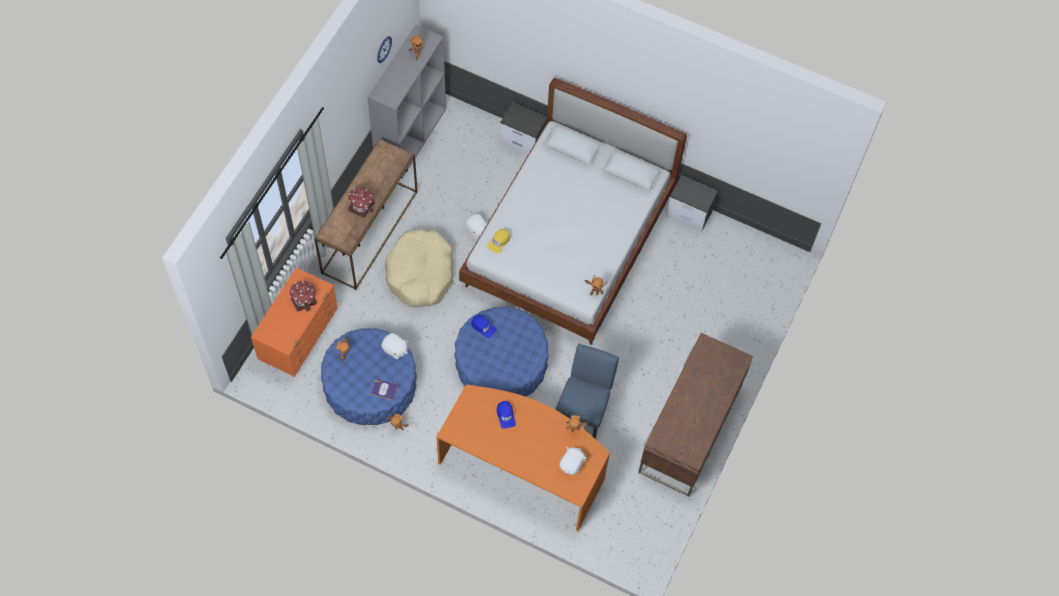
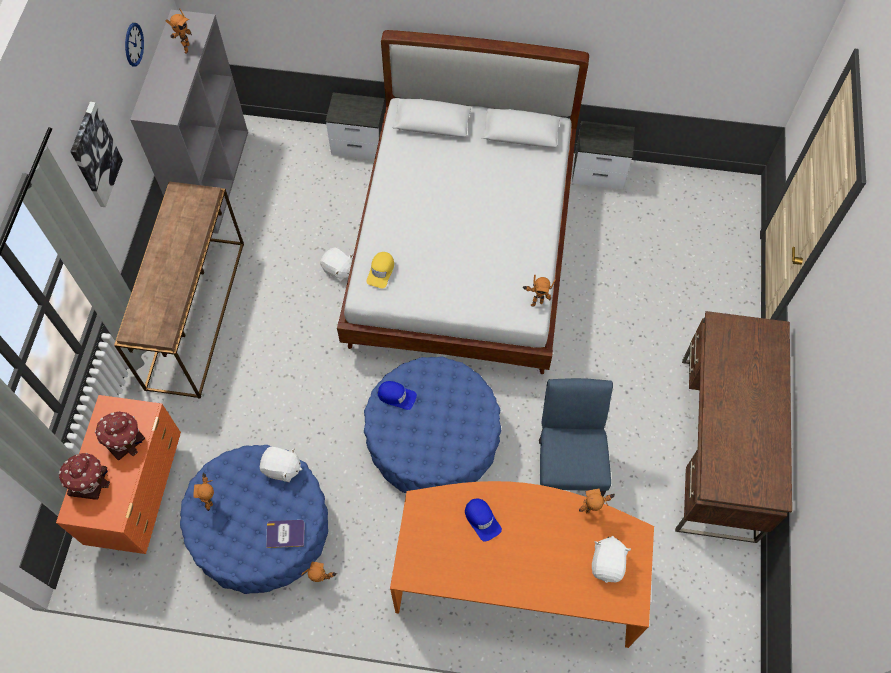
camera: 15 degrees left, 0 degrees up
toy house [348,187,375,218] -> toy house moved to [59,453,110,500]
beige dog bed [385,229,453,307] -> none
none -> picture [70,102,123,207]

